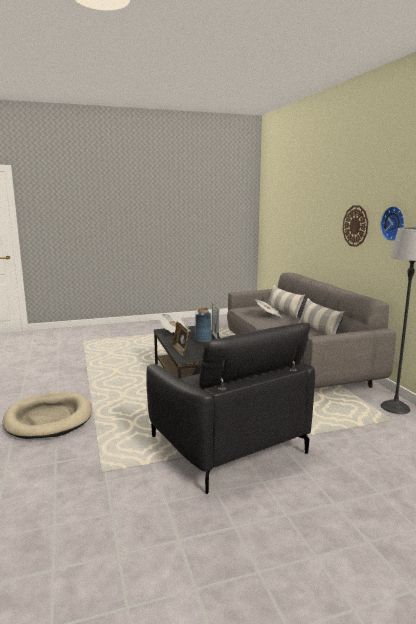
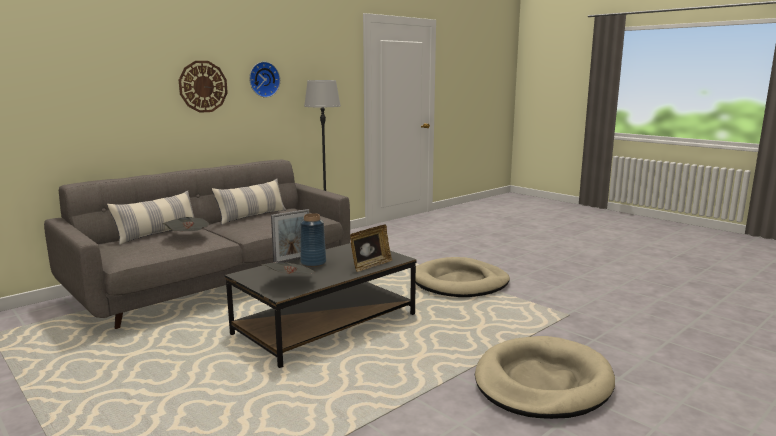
camera: 115 degrees left, 0 degrees up
black armchair [146,323,315,494] -> beige dog bed [416,257,510,297]

